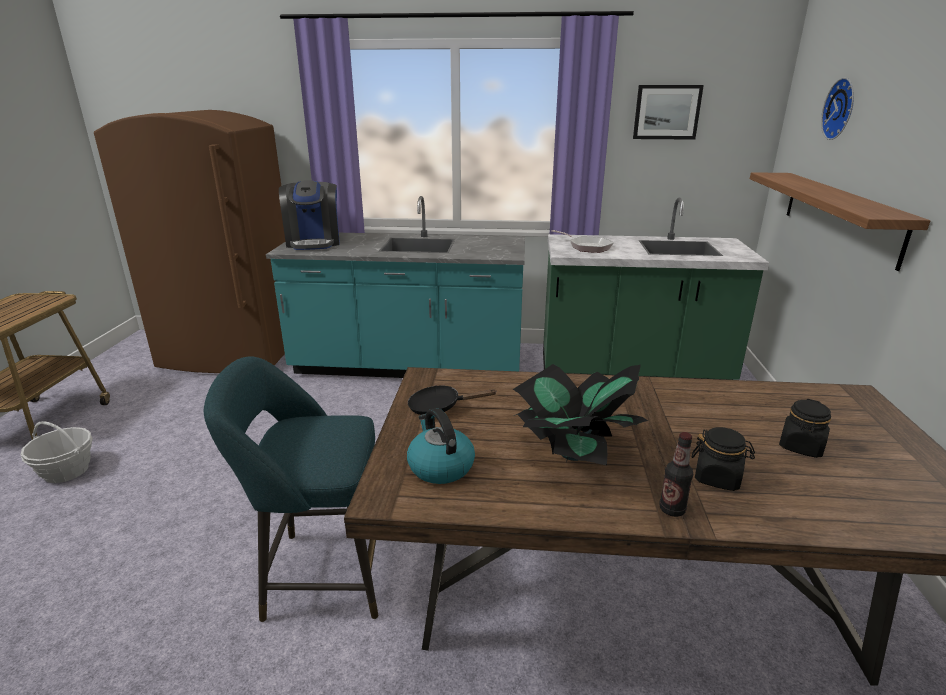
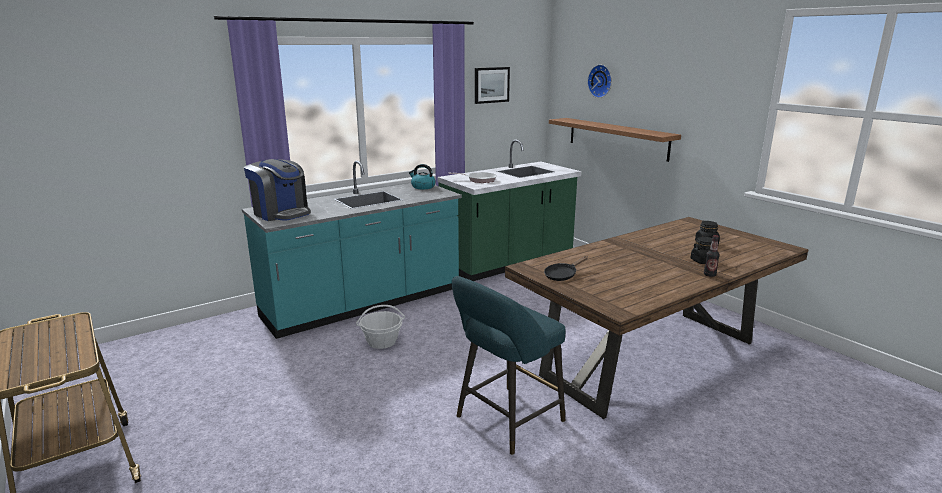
camera: 40 degrees left, 5 degrees down
basket [21,421,93,483] -> basket moved to [356,305,405,349]
brown fridge [94,110,285,373] -> none
kettle [407,408,475,484] -> kettle moved to [409,164,436,189]
potted plant [513,364,648,466] -> none

